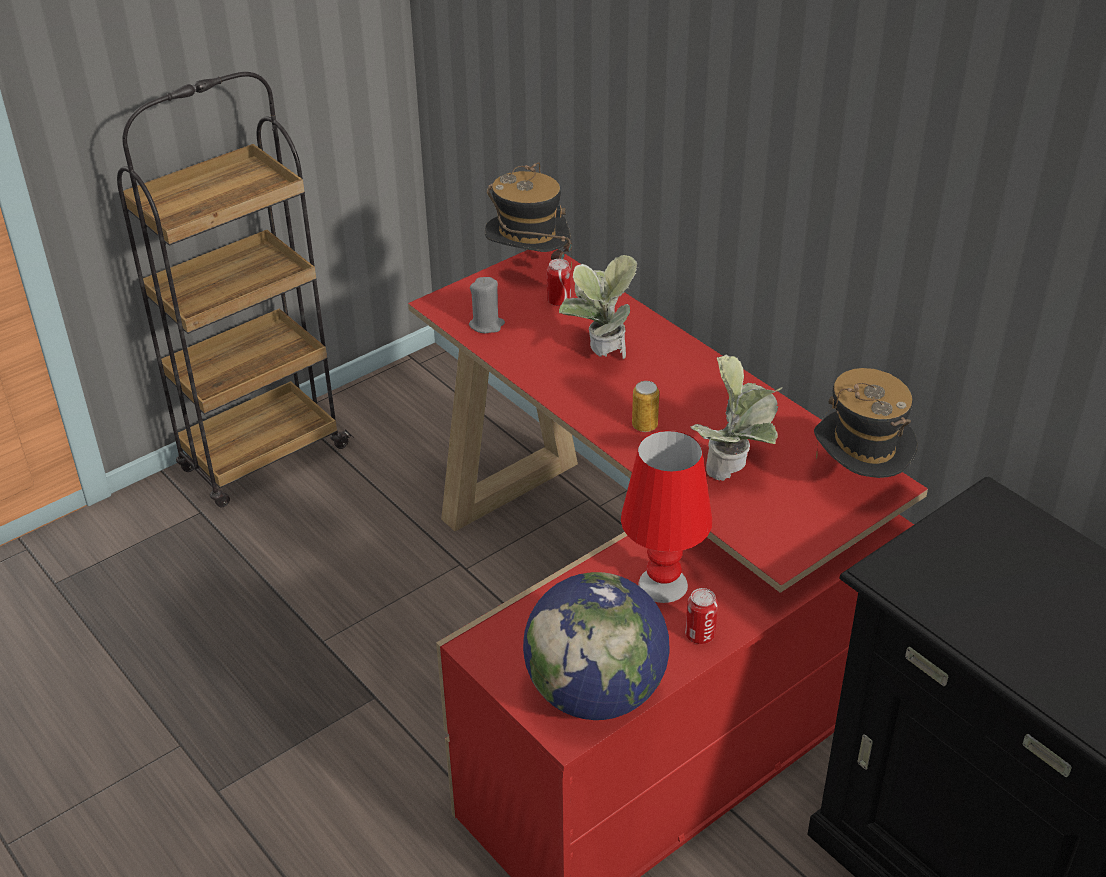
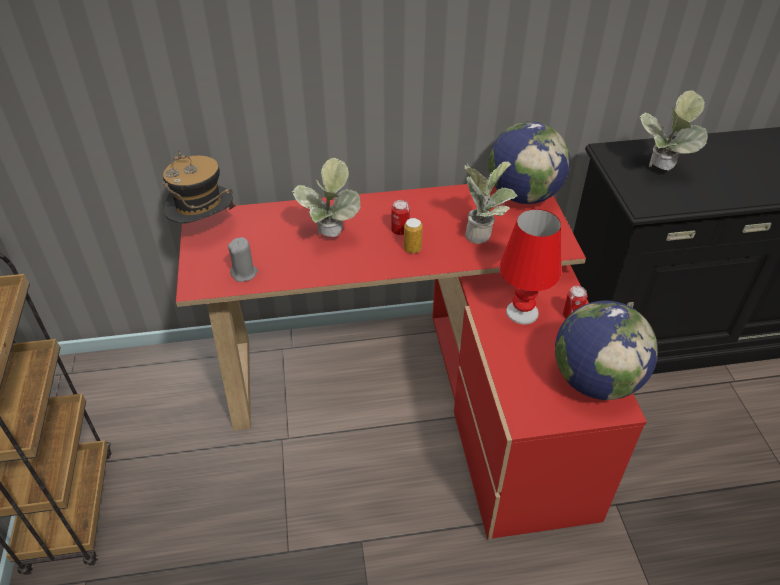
camera: 60 degrees left, 5 degrees up
can [547,259,571,306] -> can moved to [391,200,410,235]
hat [814,368,918,478] -> globe [488,121,570,204]
none -> potted plant [639,90,708,170]

